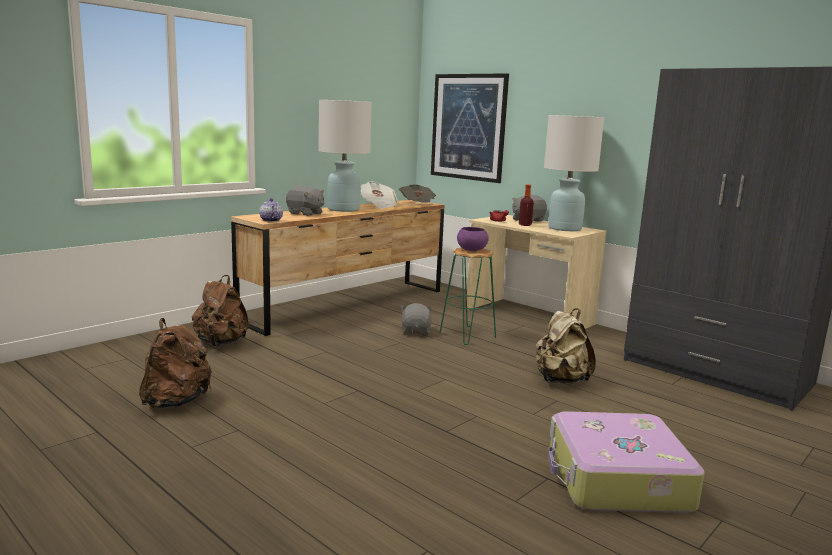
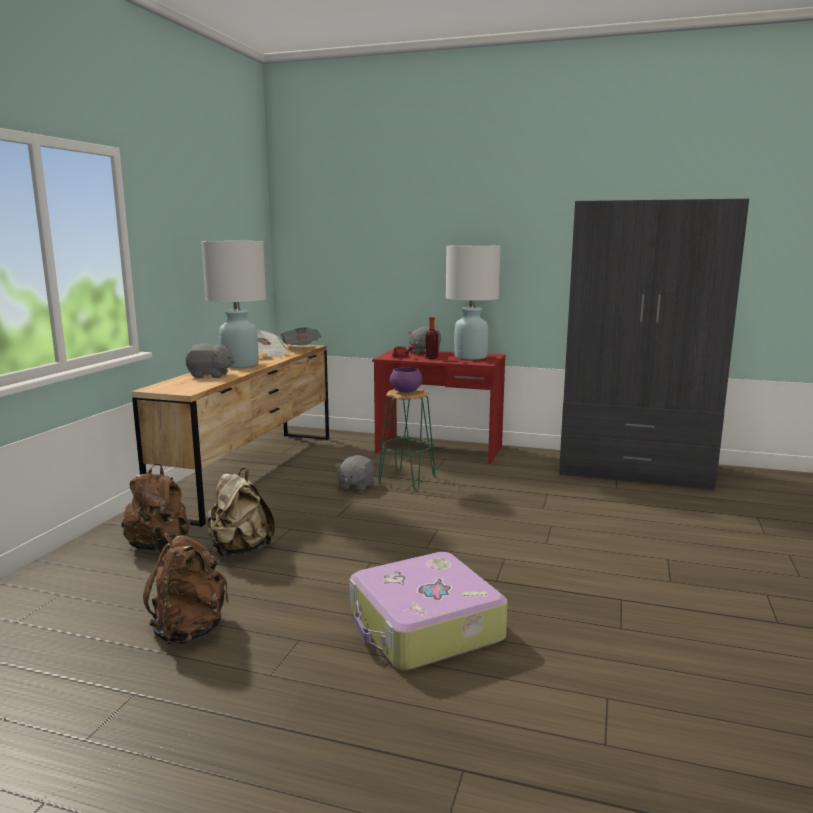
camera: 25 degrees left, 0 degrees up
teapot [259,198,283,222] -> none
grey plush toy [401,303,433,335] -> grey plush toy turned 135 degrees counterclockwise [335,455,374,492]
picture [431,73,509,183] -> none
beige desk [467,215,607,330] -> red desk [372,349,506,464]
beige backpack [536,308,596,383] -> beige backpack moved to [205,468,275,556]
suitcase [548,411,705,513] -> suitcase moved to [349,552,507,670]

